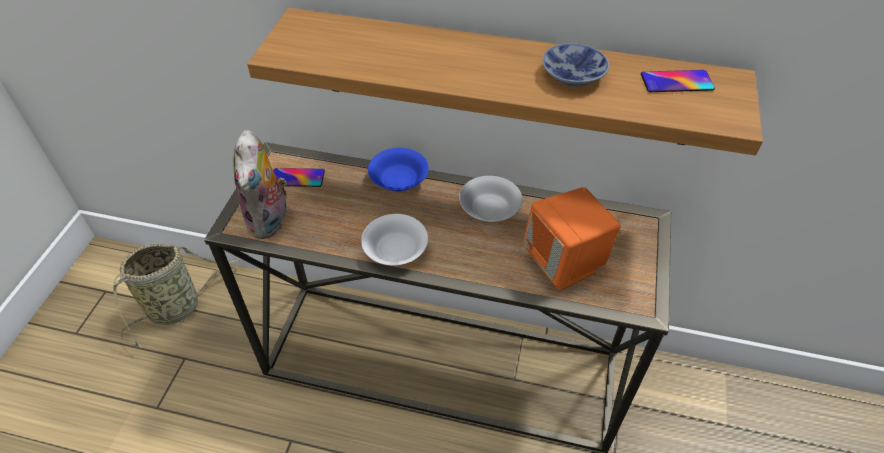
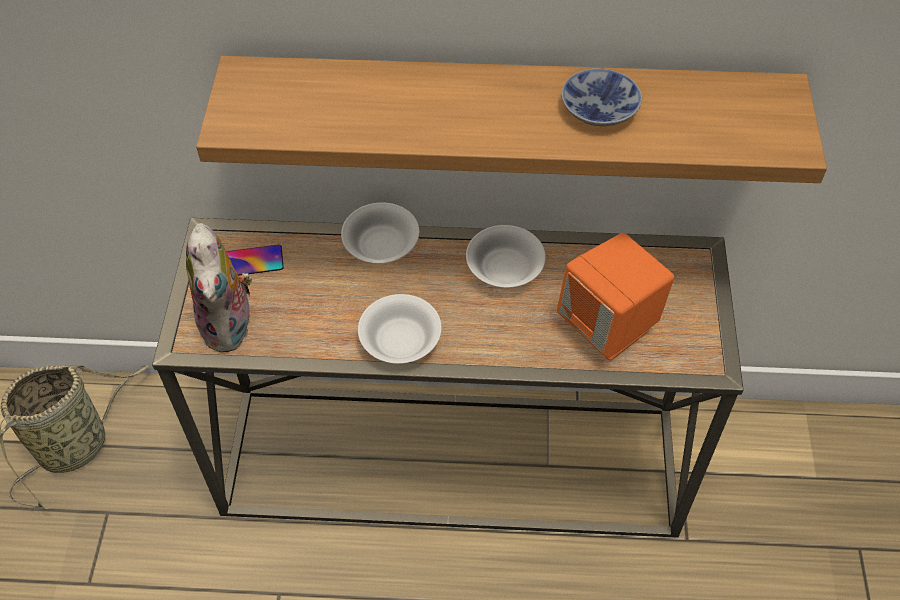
camera: 10 degrees left, 5 degrees up
blue bowl [368,148,429,191] -> white bowl [341,202,419,263]
phone [641,70,715,92] -> none

